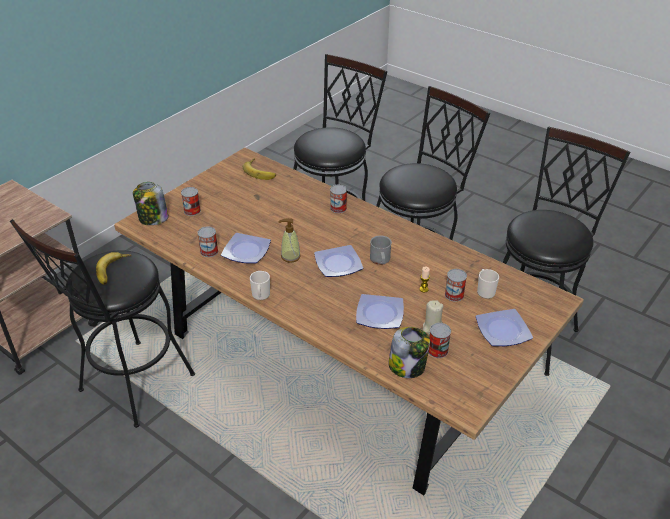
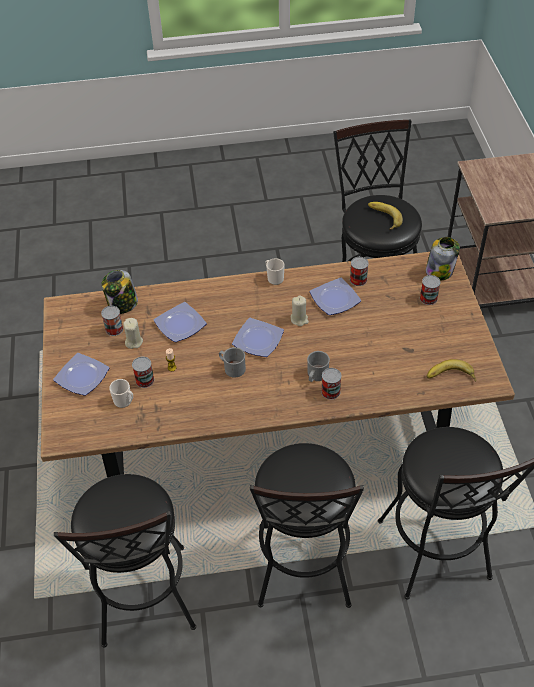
camera: 135 degrees right, 10 degrees up
soap dispenser [278,218,301,263] -> beige candle [291,296,309,326]
none -> grey mug [307,351,330,382]

